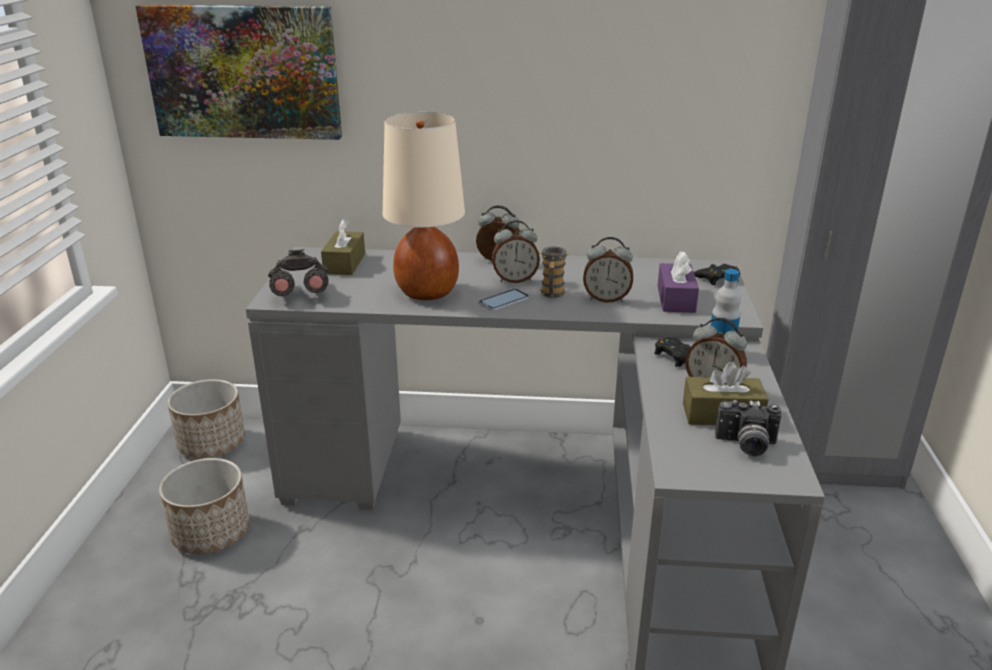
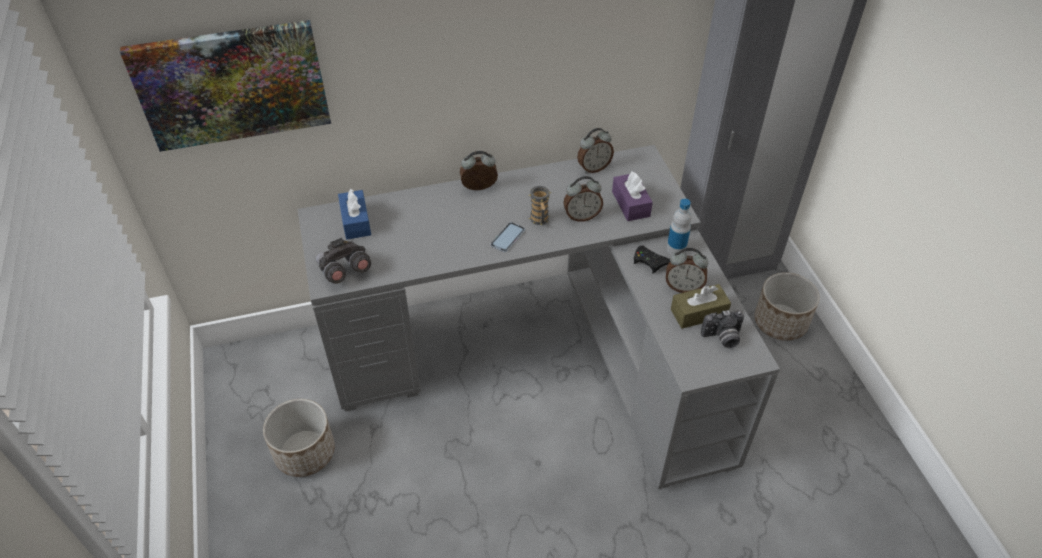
camera: 20 degrees left, 20 degrees up
planter [167,379,245,459] -> planter moved to [755,272,820,341]
brown tissue box [321,219,365,275] -> blue tissue box [338,188,371,239]
beige table lamp [383,112,465,300] -> none
alarm clock [492,220,540,283] -> alarm clock moved to [577,128,614,173]
black game controller [694,264,740,285] -> none

